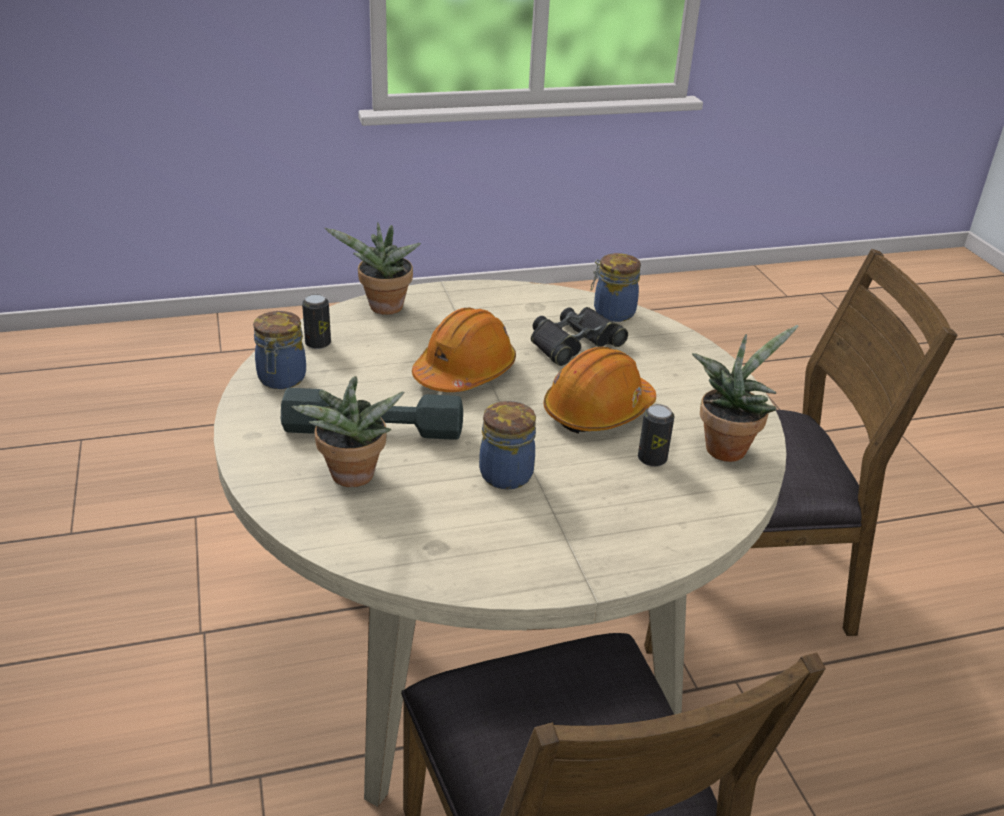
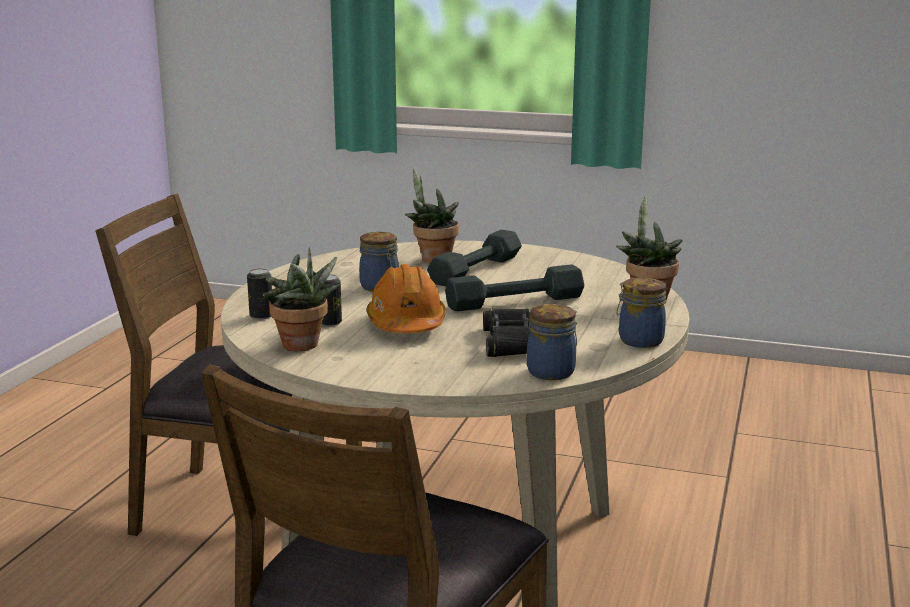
camera: 125 degrees right, 15 degrees down
jar [253,311,306,389] -> jar moved to [616,278,666,348]
can [302,294,331,349] -> can moved to [247,269,272,319]
orange hard hat [412,307,516,392] -> grey dumbbell [445,265,584,311]

